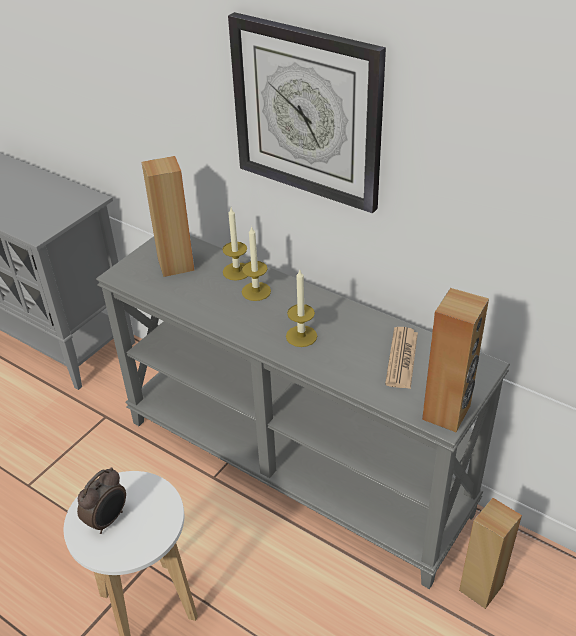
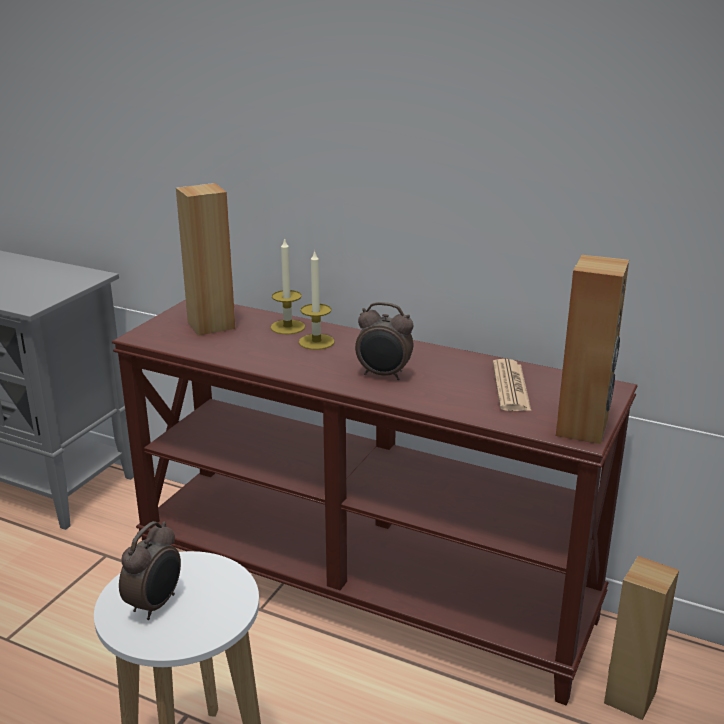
camera: 10 degrees left, 15 degrees down
grey console table [96,235,510,589] -> brown console table [112,299,637,706]
wall clock [228,12,386,214] -> none
candle [286,270,317,347] -> alarm clock [355,302,414,380]

